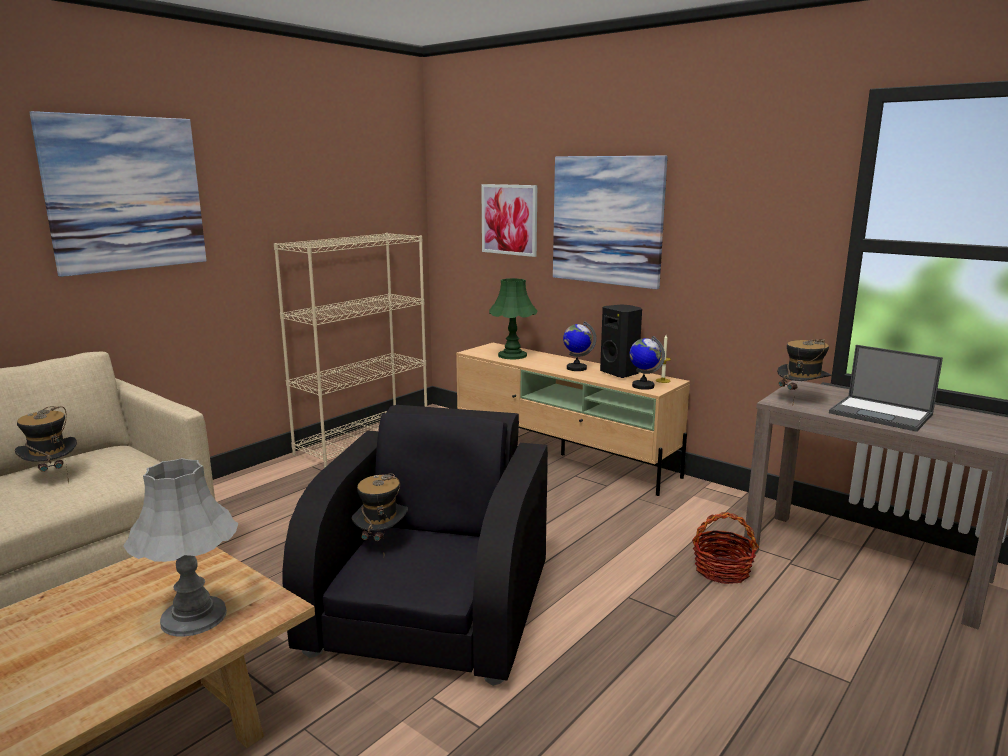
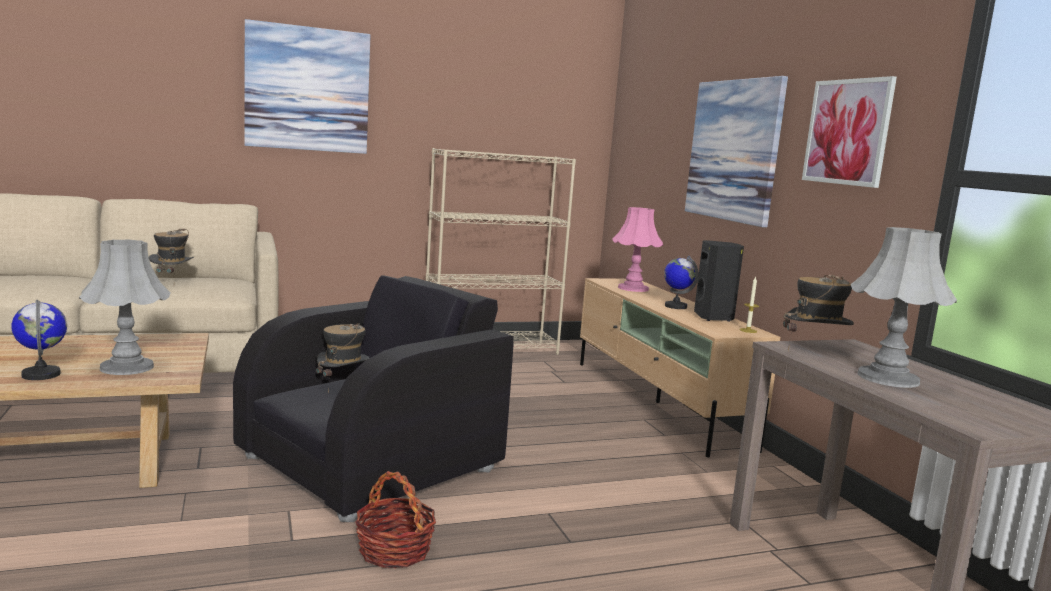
camera: 30 degrees right, 5 degrees down
picture [481,184,537,257] -> picture moved to [802,76,897,188]
green table lamp [489,278,537,359] -> pink table lamp [612,207,663,292]
globe [629,336,665,390] -> globe moved to [11,299,67,380]
basket [692,512,759,584] -> basket moved to [355,471,436,568]
laptop [829,345,943,432] -> grey table lamp [851,227,957,388]

